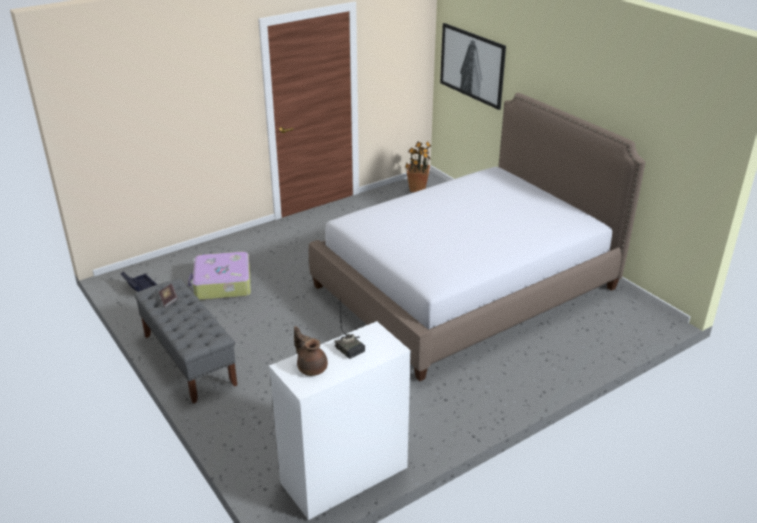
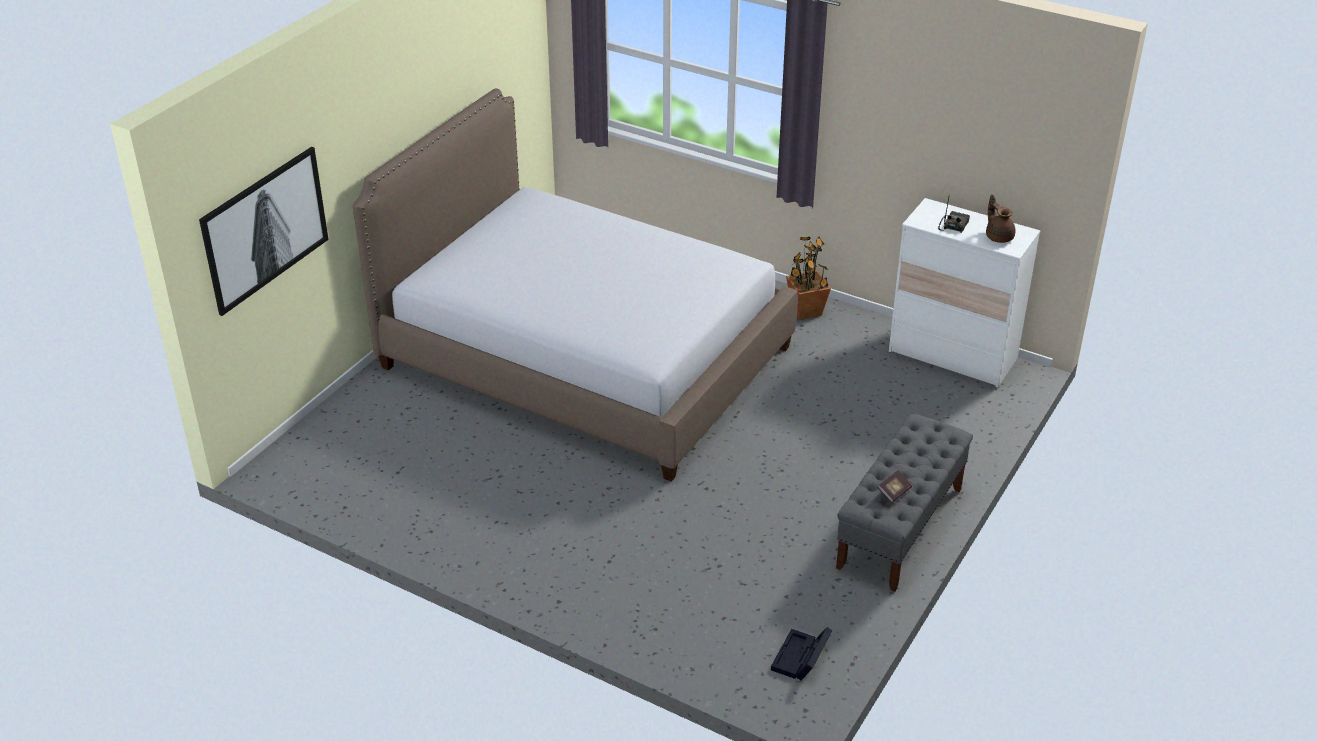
camera: 115 degrees left, 5 degrees up
suitcase [188,252,251,300] -> none
brown teapot [294,326,328,376] -> brown teapot turned 135 degrees clockwise [986,194,1015,243]
potted plant [405,142,432,192] -> potted plant moved to [786,237,831,320]

